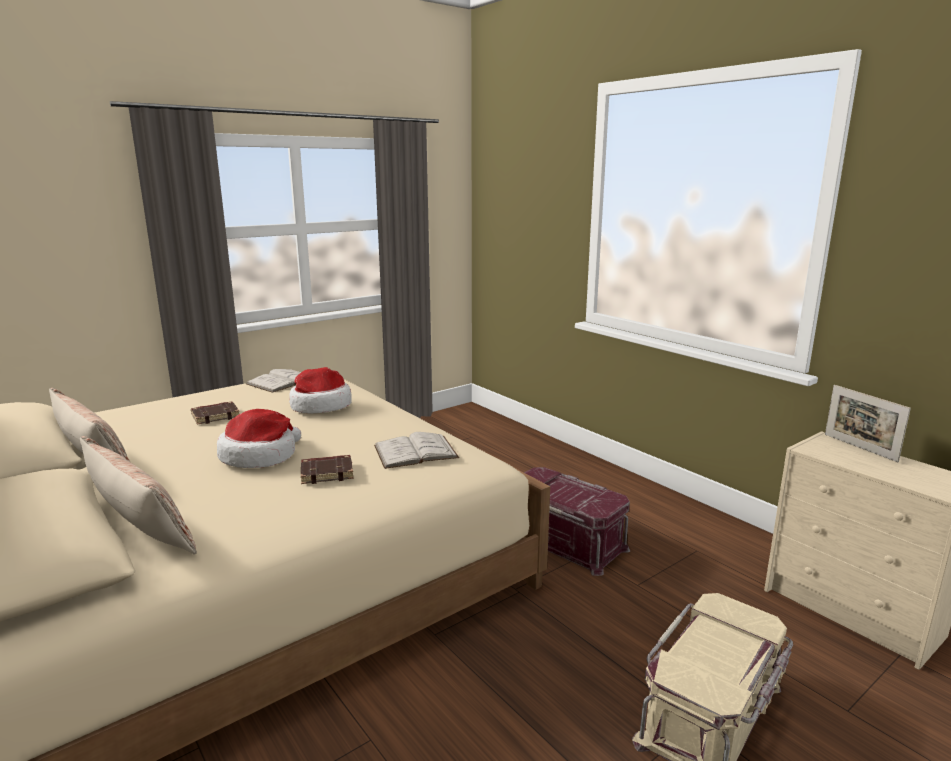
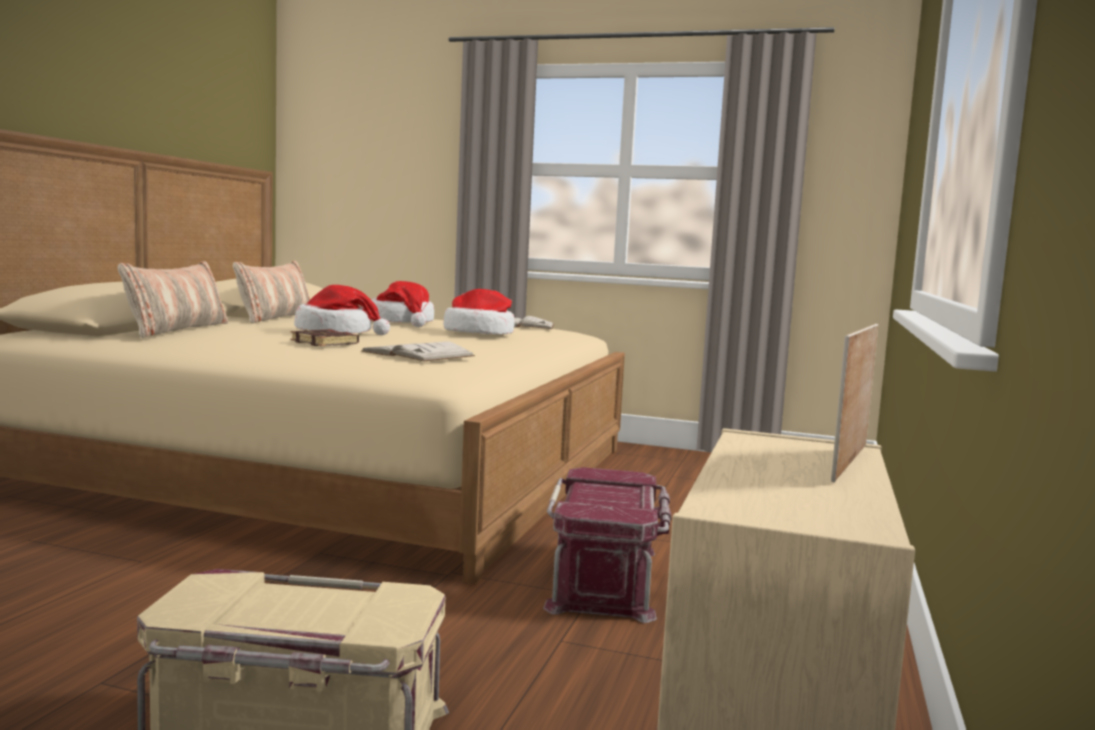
camera: 55 degrees right, 10 degrees down
brown book [191,401,239,425] -> hat [371,281,434,327]

